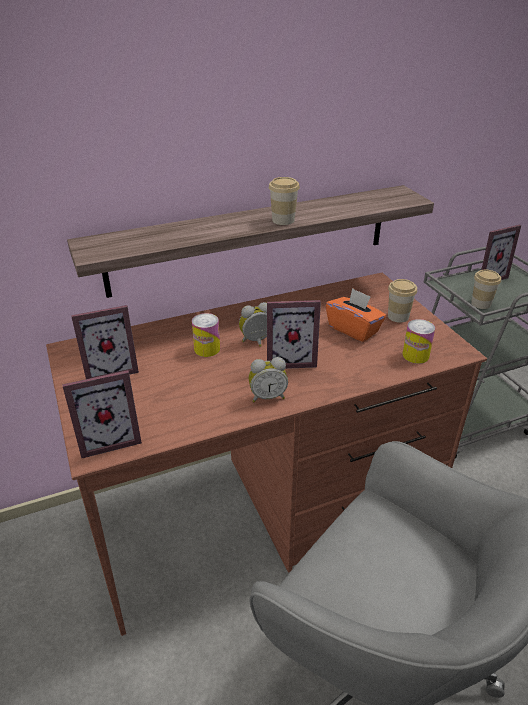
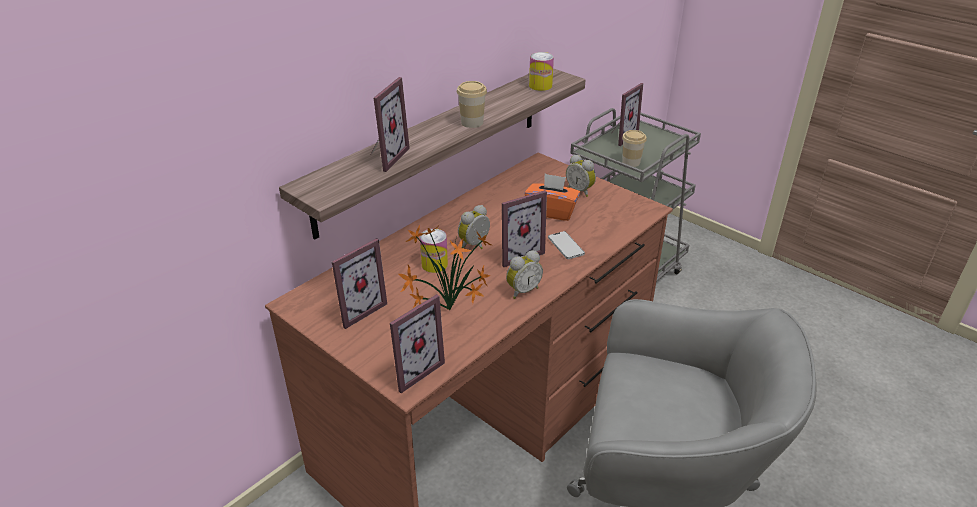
camera: 25 degrees left, 0 degrees up
cup [388,279,417,323] -> alarm clock [566,154,596,197]
can [402,319,435,364] -> can moved to [529,52,554,91]
none -> picture frame [371,77,410,172]
none -> potted plant [398,225,491,310]
none -> phone [548,231,585,259]

